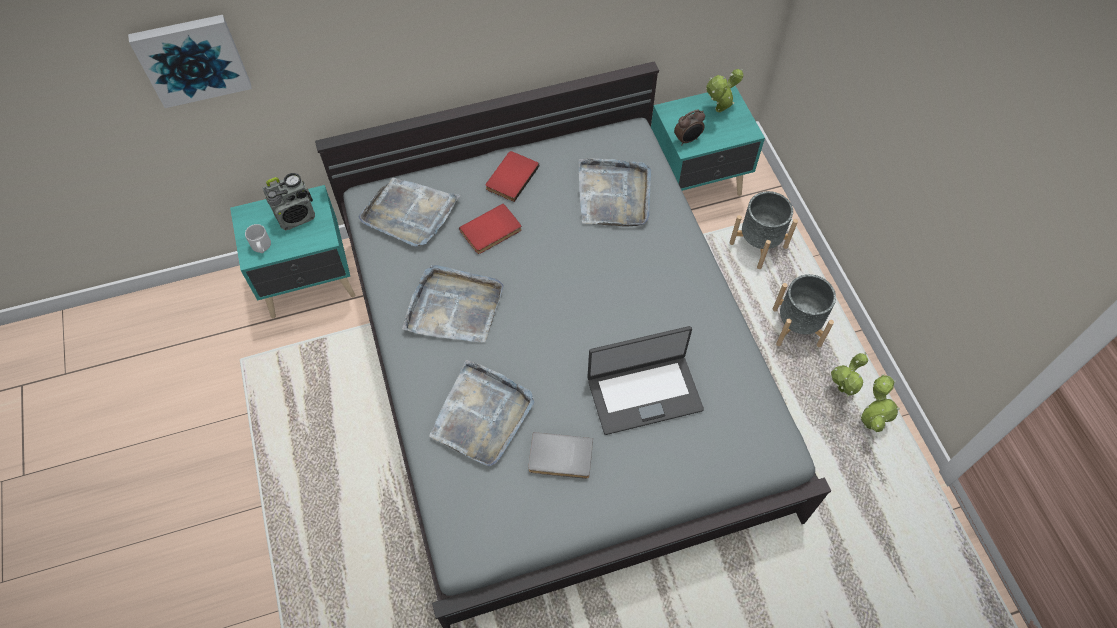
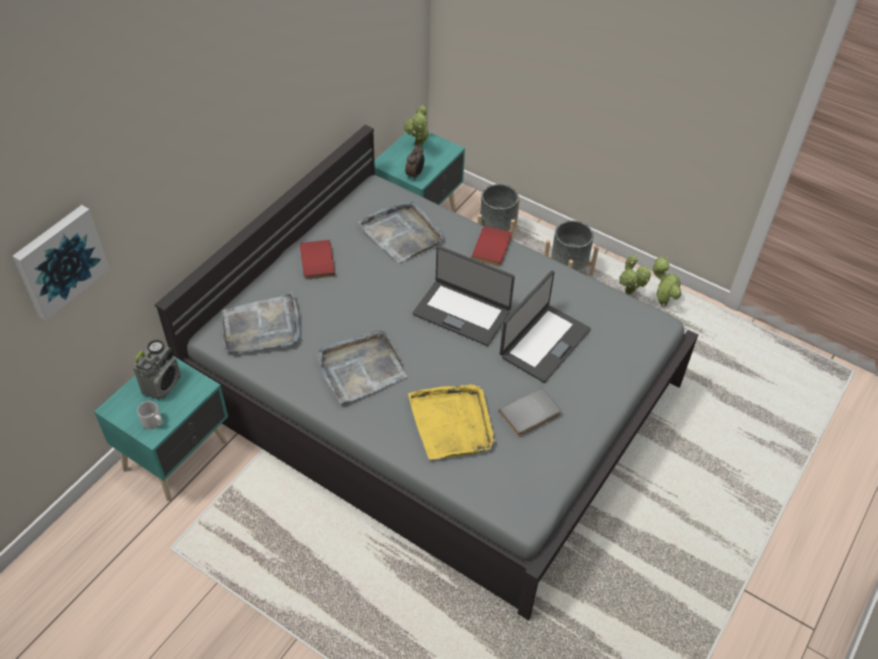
camera: 40 degrees left, 10 degrees down
grey tray [429,360,534,466] -> yellow tray [408,384,495,460]
red book [459,203,522,254] -> red book moved to [471,226,512,266]
none -> laptop [413,246,515,346]

